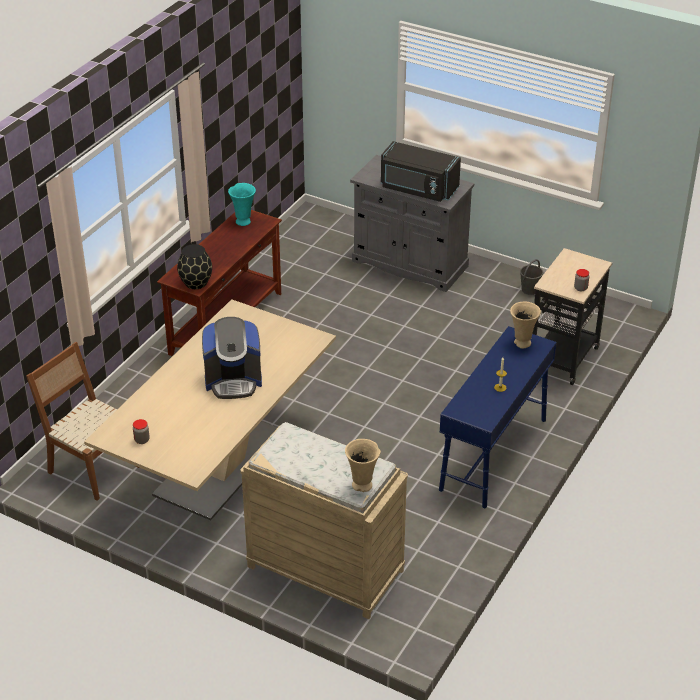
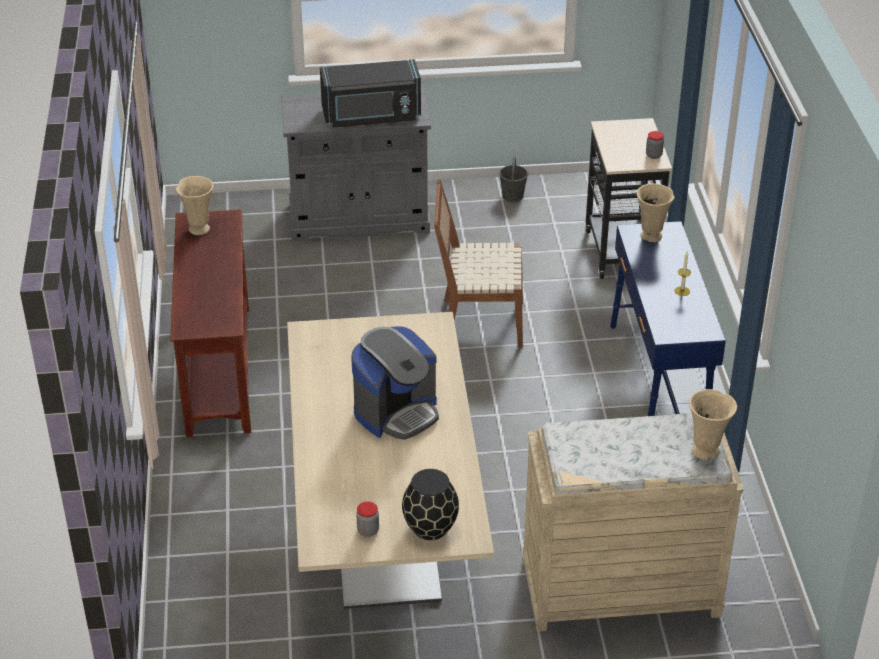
camera: 35 degrees left, 0 degrees up
chair [26,342,139,501] -> chair moved to [434,179,523,348]
black vase [177,244,212,289] -> black vase moved to [402,469,459,540]
turquoise vase [228,183,256,226] -> beige vase [176,176,213,235]

